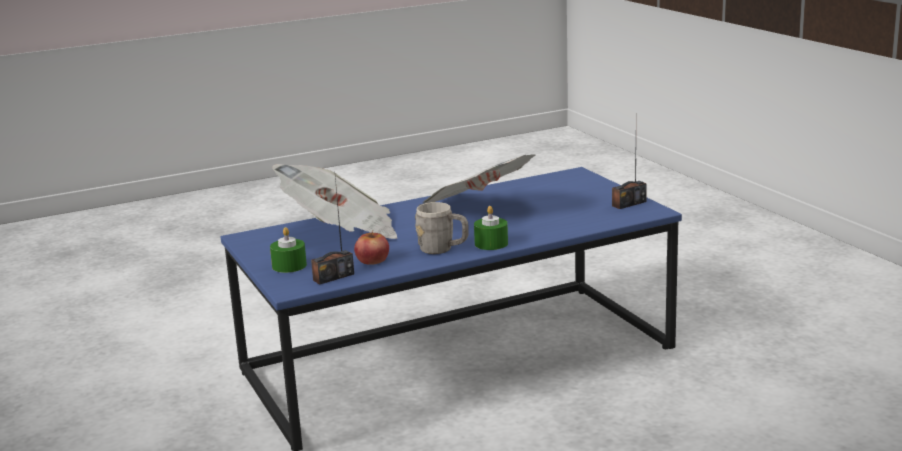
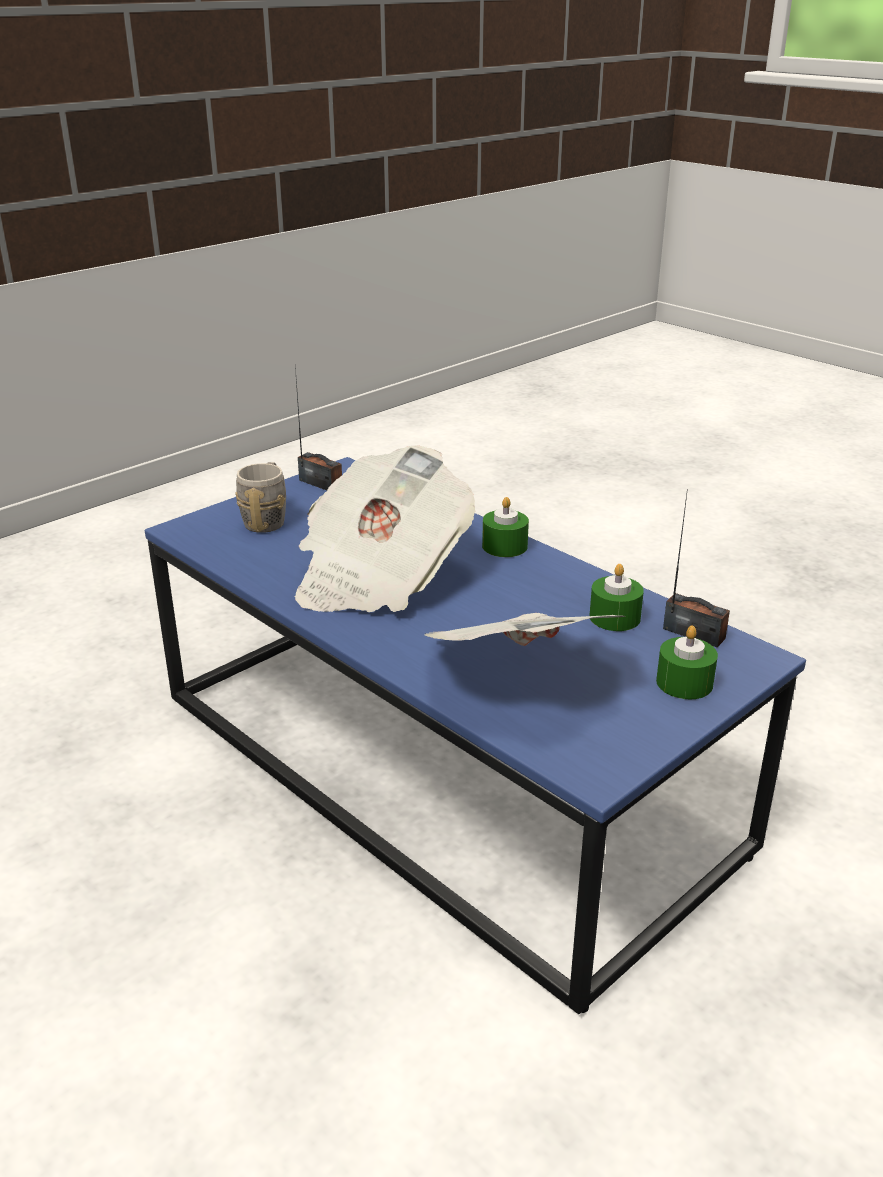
camera: 110 degrees left, 10 degrees up
apple [354,230,389,265] -> green candle [589,564,644,631]
grey mug [415,202,469,254] -> grey mug moved to [235,462,286,533]

